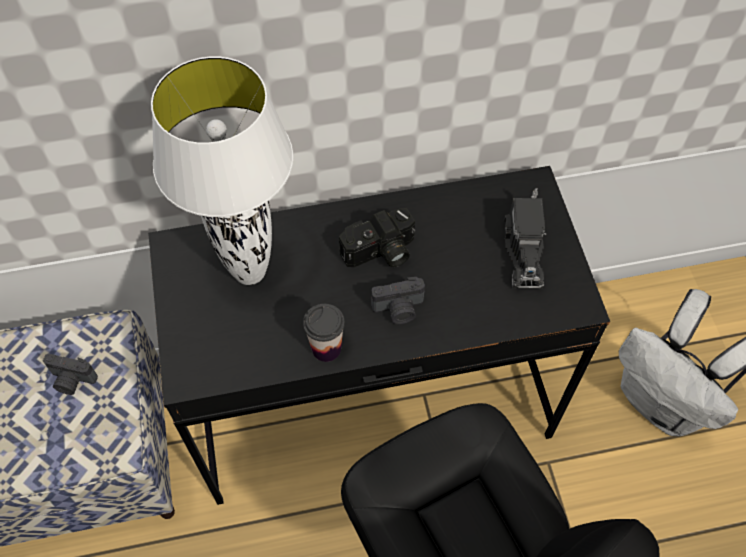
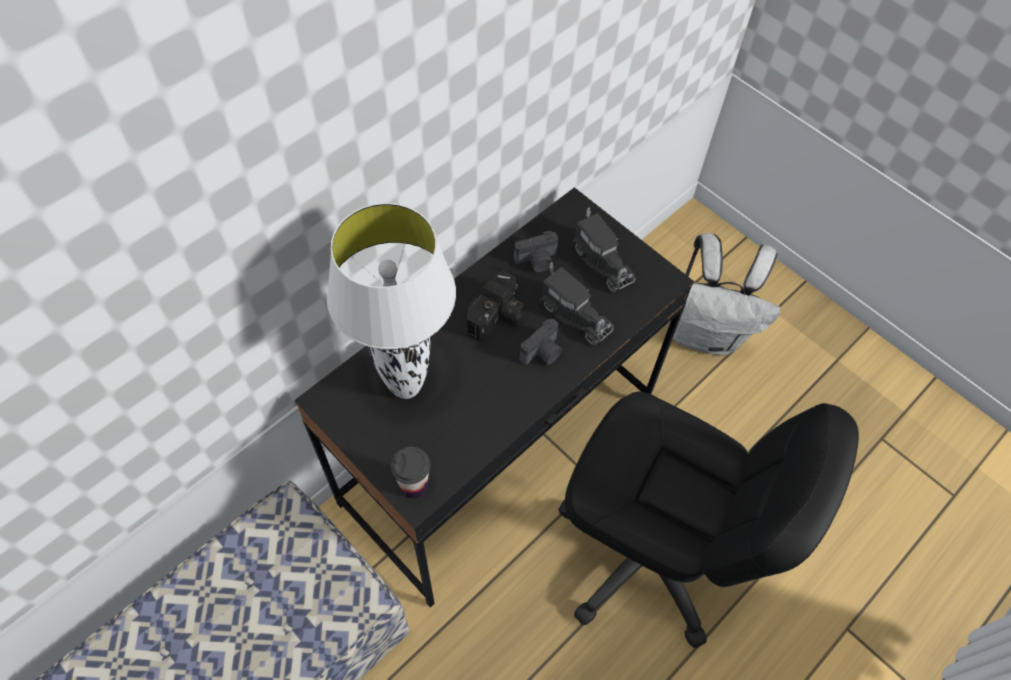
camera: 35 degrees left, 0 degrees up
camera [43,354,98,395] -> camera moved to [514,231,558,272]
cup [303,304,345,362] -> cup moved to [391,447,430,499]
none -> toy truck [539,262,614,346]

